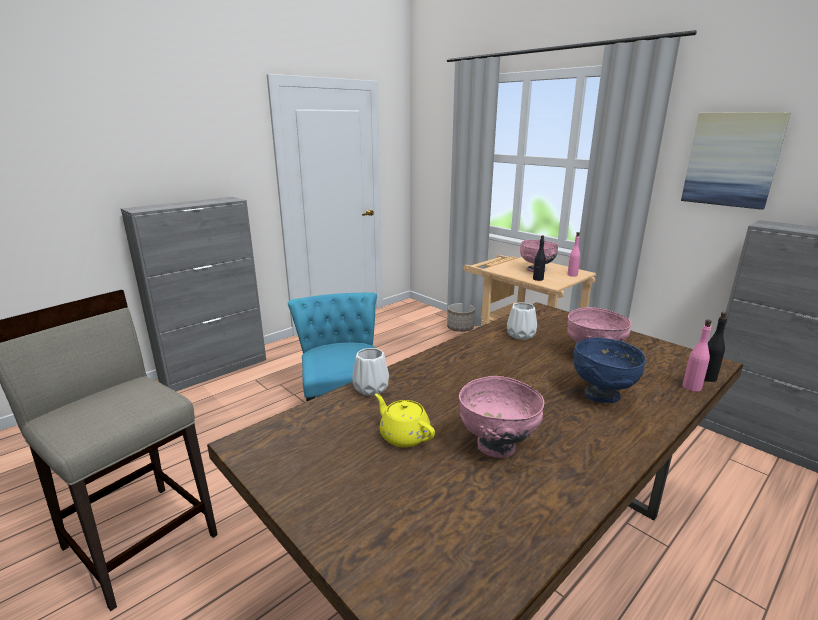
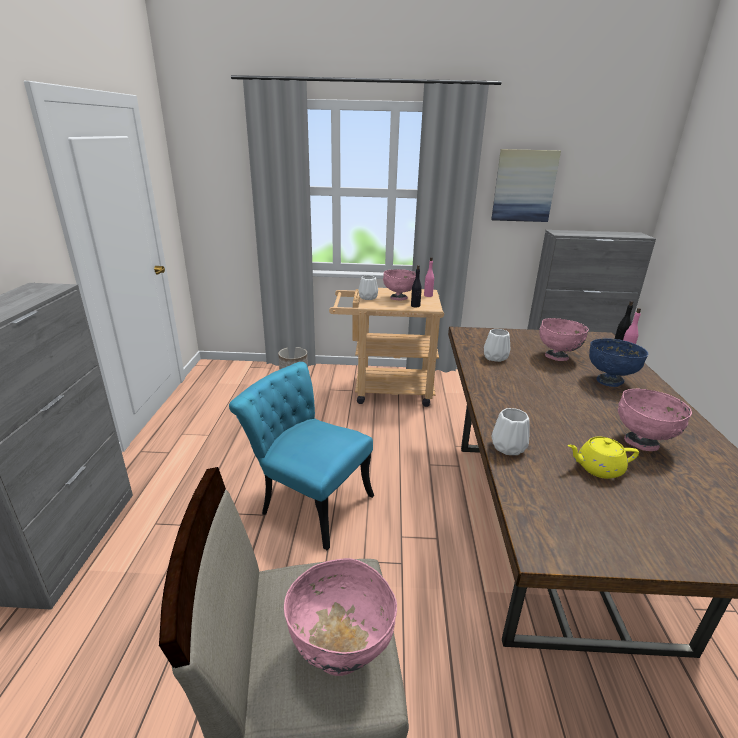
camera: 45 degrees left, 5 degrees up
none -> pink bowl [284,558,397,676]
none -> white vase [359,275,378,300]

